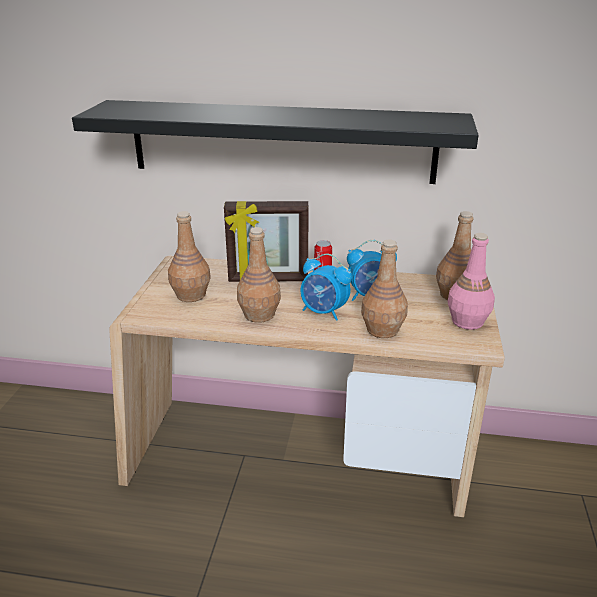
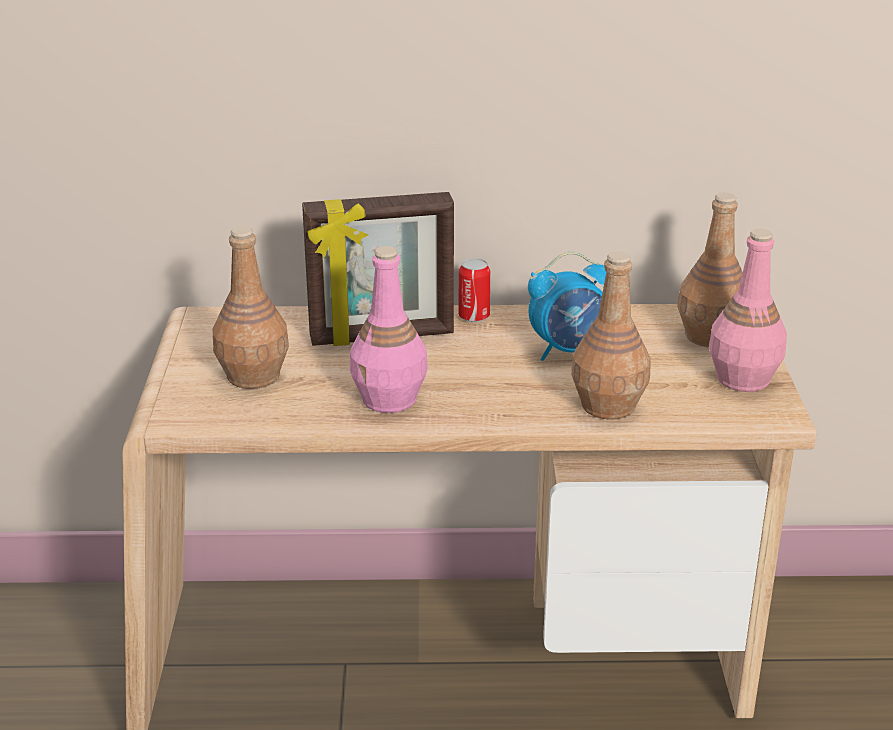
camera: 10 degrees left, 0 degrees up
black shelf [72,100,479,184] -> none
brown bottle [237,227,281,323] -> pink bottle [350,246,428,413]
alarm clock [301,254,352,321] -> none

